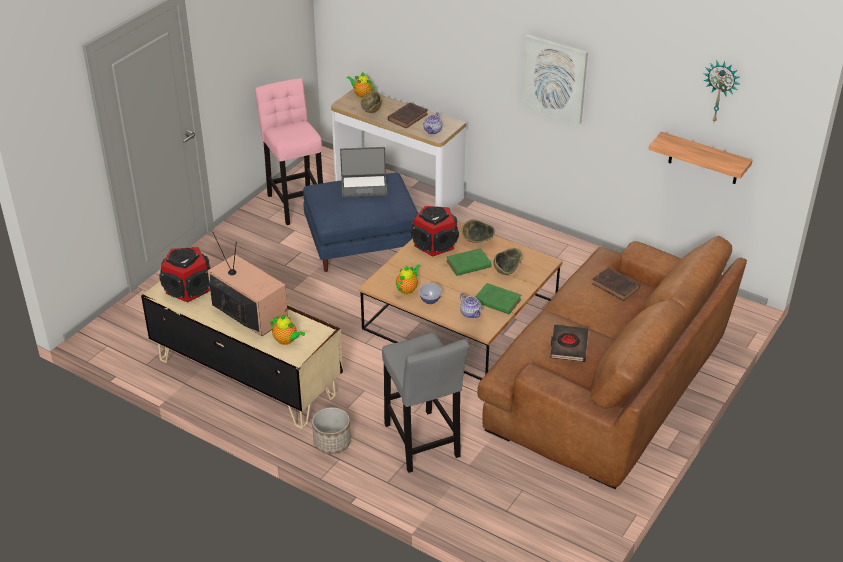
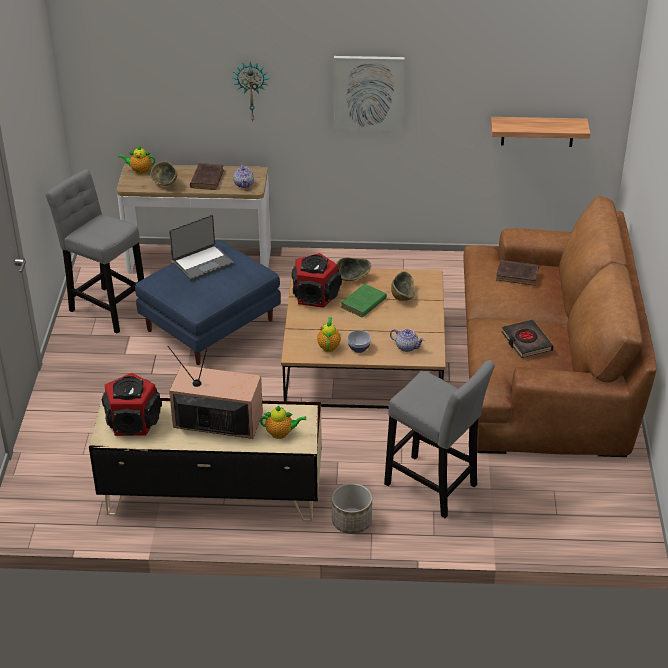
camera: 30 degrees left, 0 degrees up
pink stool [255,78,323,225] -> grey stool [46,169,144,333]
green book [475,283,522,315] -> none
wall clock [703,61,740,122] -> wall clock moved to [233,62,269,121]

